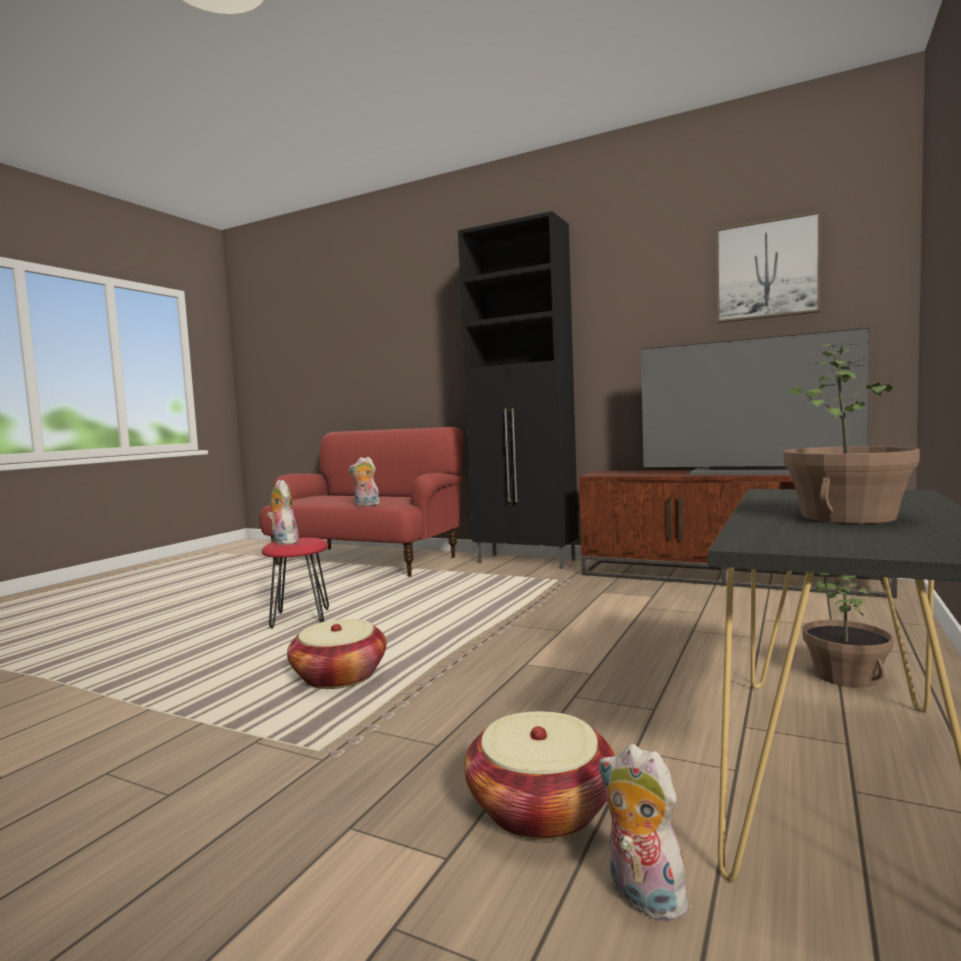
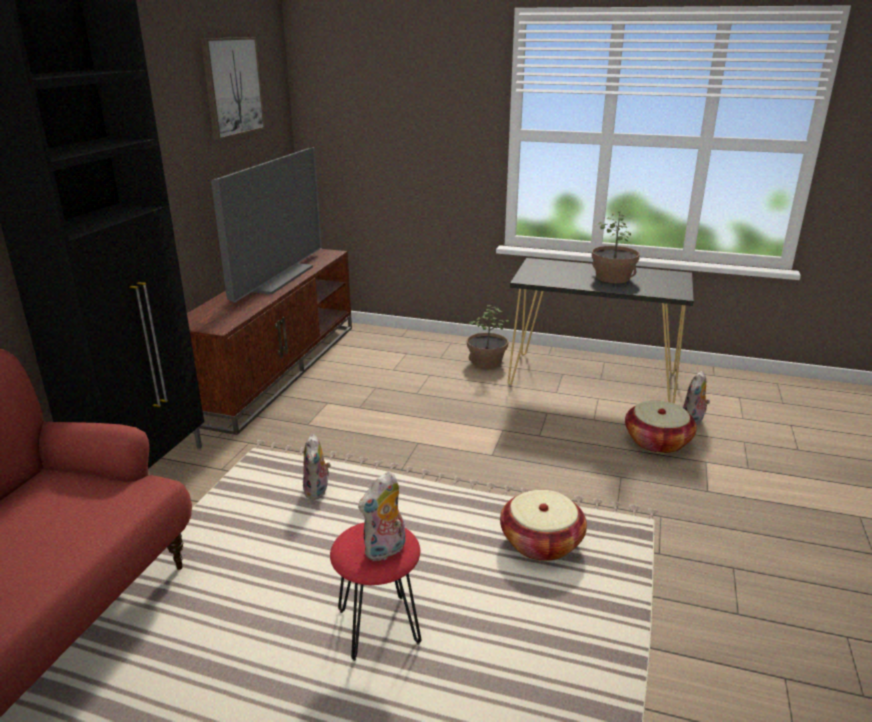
camera: 100 degrees left, 20 degrees up
plush toy [349,457,380,506] -> plush toy moved to [303,434,331,500]

